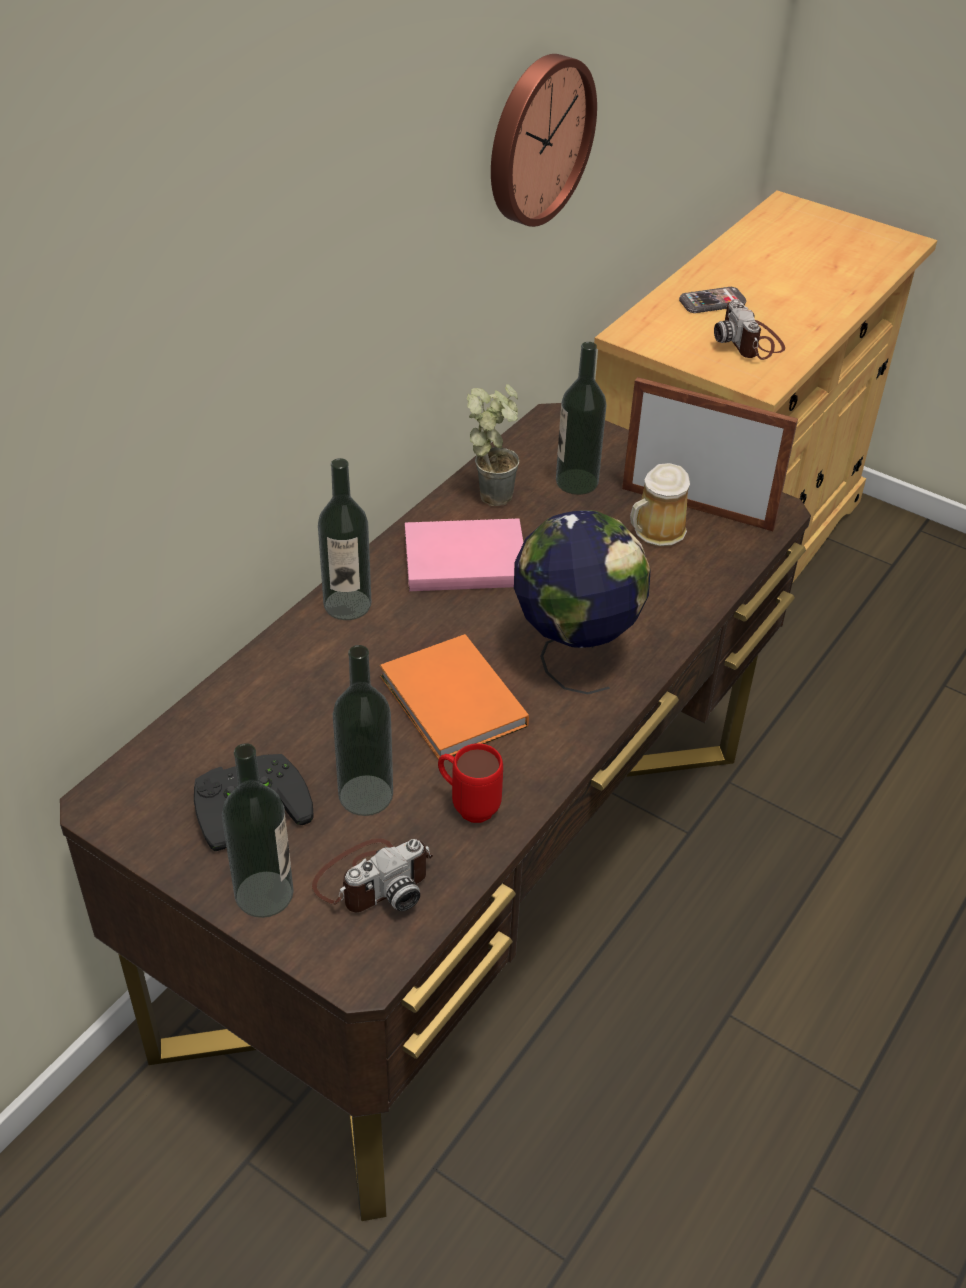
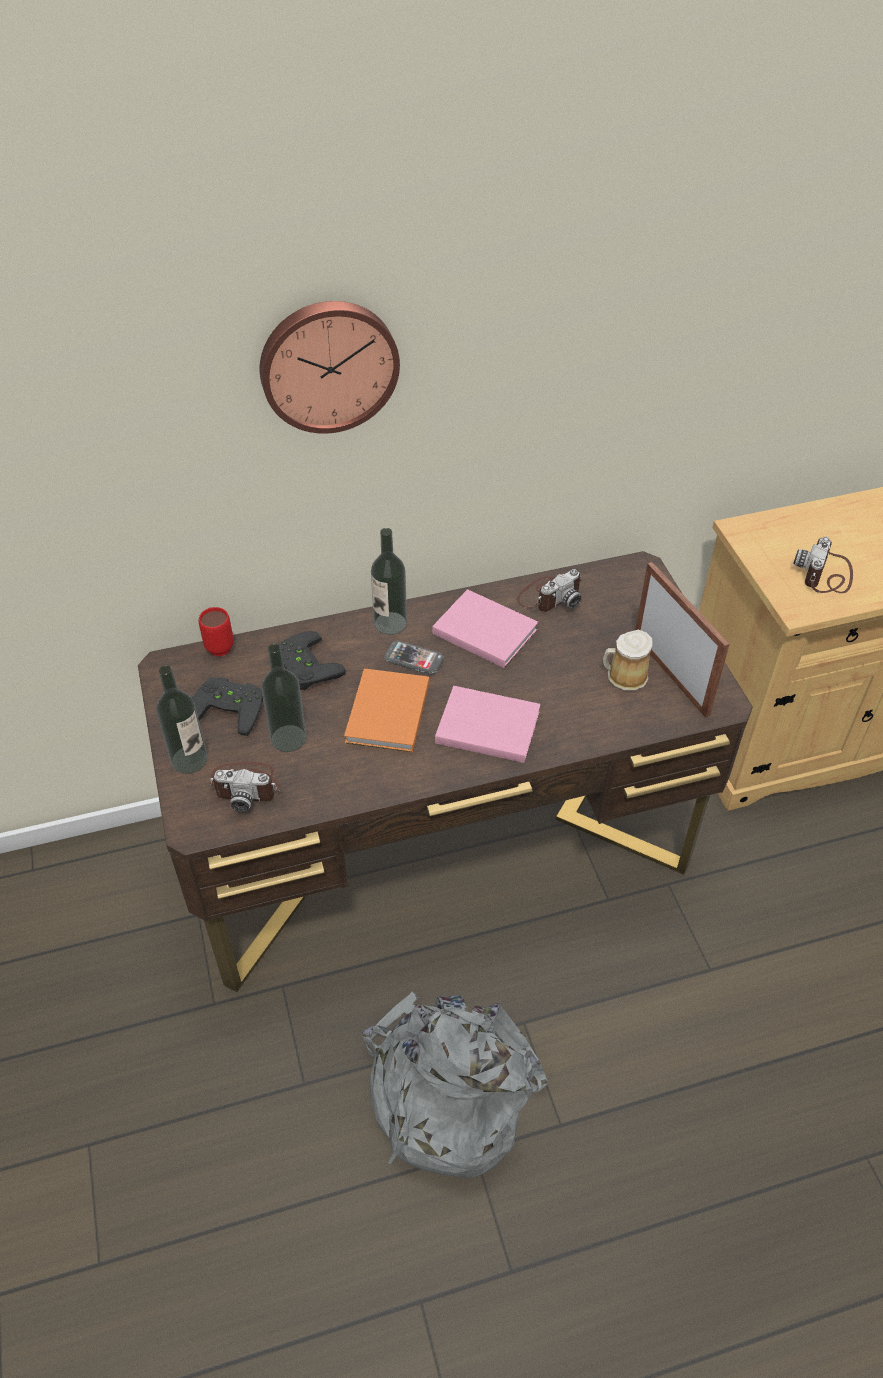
camera: 40 degrees right, 5 degrees up
red mug [438,743,503,823] -> red mug moved to [199,607,234,656]
potted plant [467,384,519,506] -> camera [517,569,582,612]
wall clock [491,54,597,227] -> wall clock moved to [260,301,400,434]
globe [514,510,651,694] -> pink book [435,686,541,763]
bottle [556,342,607,495] -> none
phone [679,287,746,313] -> phone moved to [384,640,444,675]
none -> black game controller [279,631,346,690]
none -> grey backpack [362,992,547,1178]

